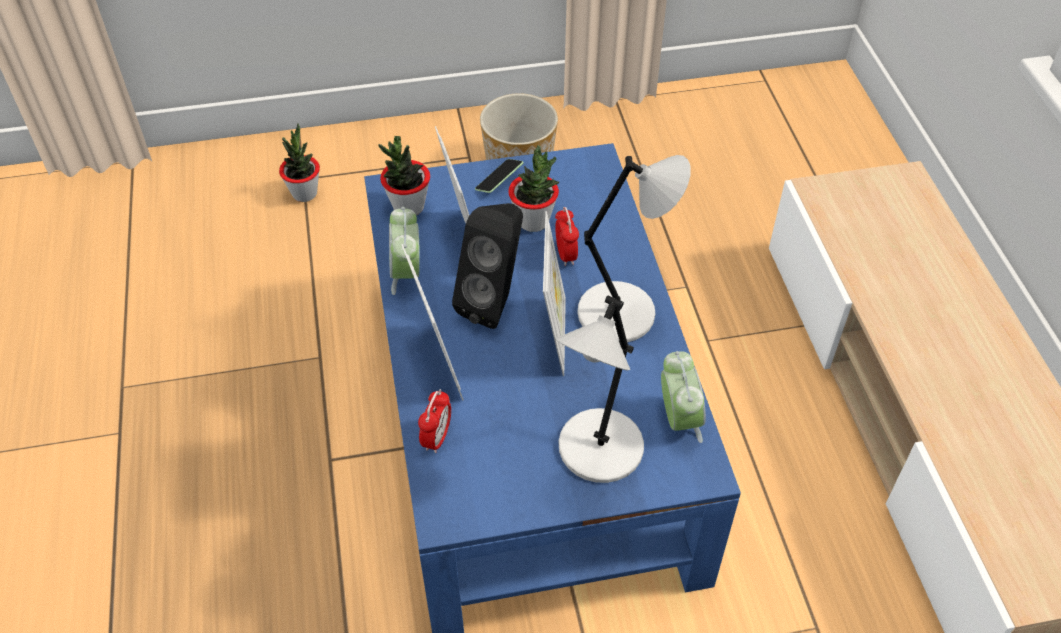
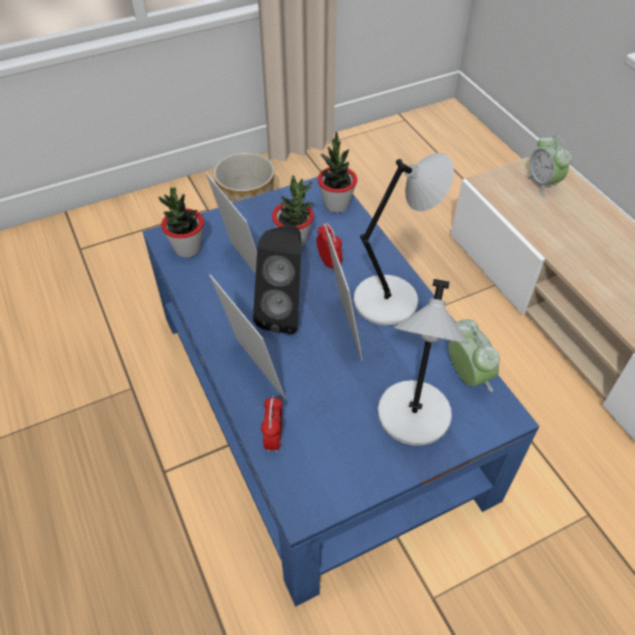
camera: 15 degrees left, 0 degrees up
potted plant [279,123,320,202] -> potted plant moved to [318,131,357,213]
alarm clock [389,207,420,295] -> alarm clock moved to [525,135,572,196]
phone [475,159,523,193] -> none

